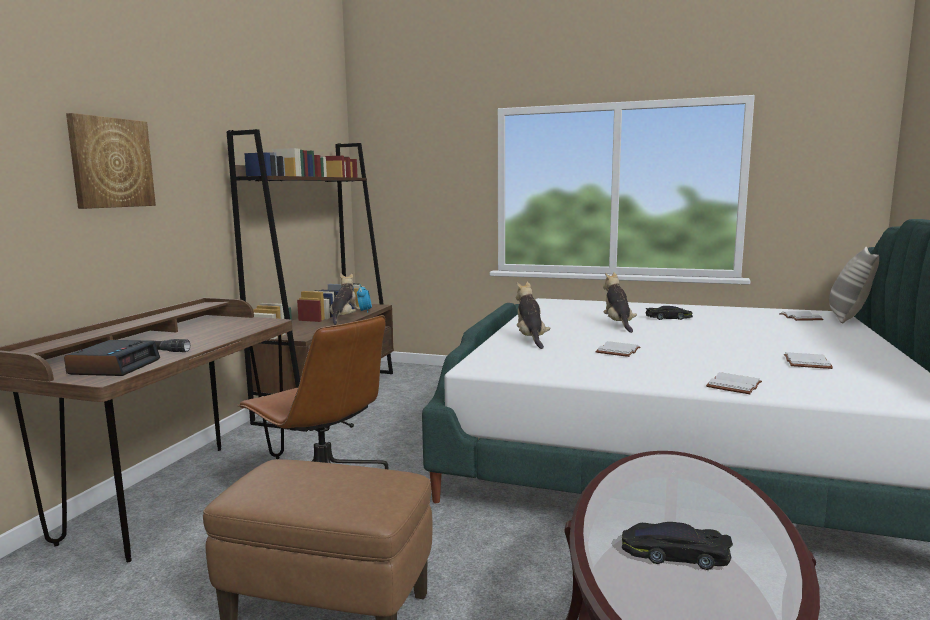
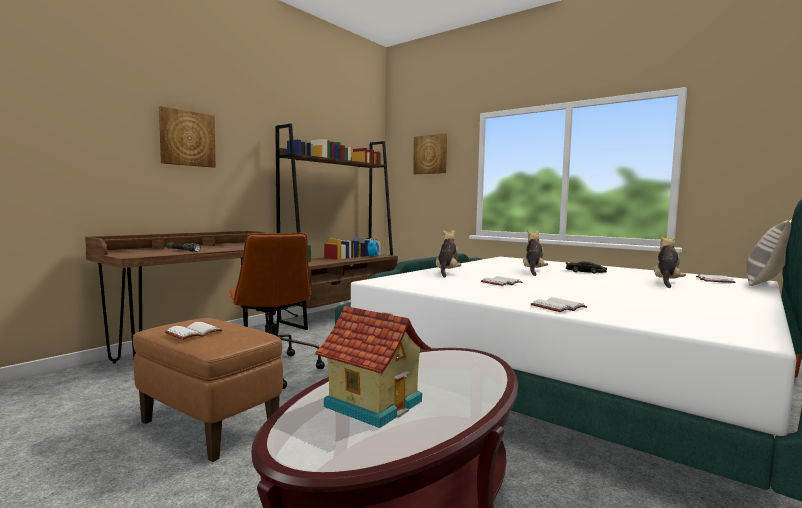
camera: 20 degrees right, 5 degrees down
alarm clock [64,340,160,376] -> none
plush toy [330,274,360,325] -> plush toy moved to [654,235,686,288]
black toy car [622,522,733,570] -> toy house [315,306,431,428]
white book [784,352,833,369] -> white book moved to [165,322,223,340]
none -> picture [413,133,447,174]

